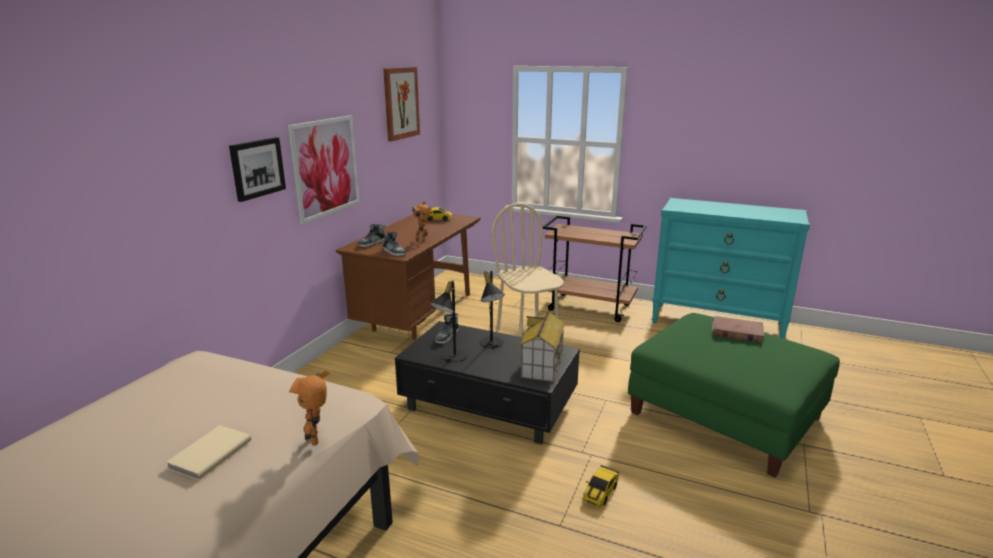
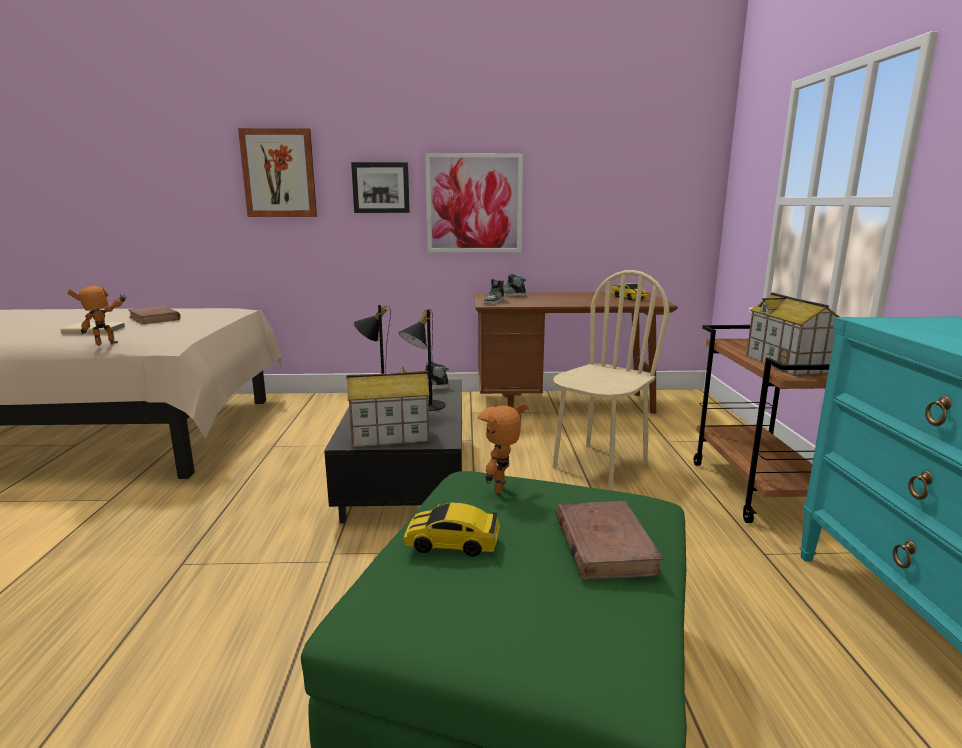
camera: 65 degrees right, 5 degrees down
picture [383,67,420,142] -> picture moved to [238,128,317,217]
toy robot [412,202,432,242] -> toy robot moved to [477,403,529,494]
toy car [583,465,619,507] -> toy car moved to [404,503,500,557]
none -> brown book [129,306,181,324]
none -> toy house [746,292,839,376]

